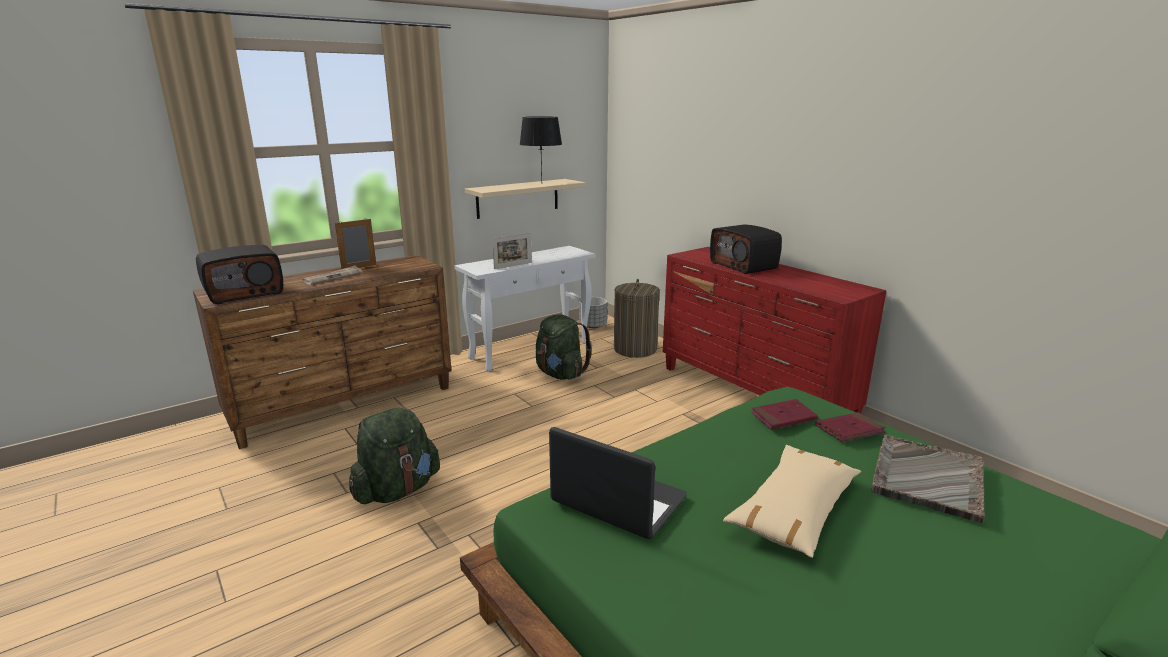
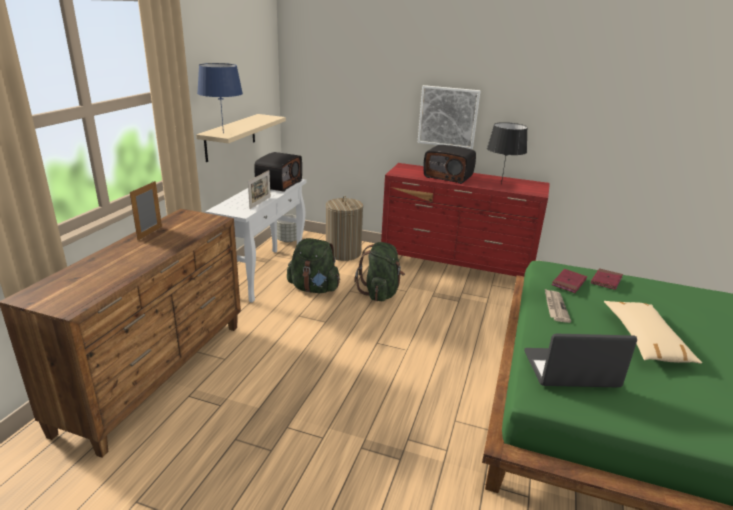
camera: 35 degrees left, 5 degrees up
radio [196,245,283,304] -> radio moved to [254,152,302,192]
newspaper [303,265,363,285] -> newspaper moved to [545,289,571,323]
green backpack [349,407,440,504] -> green backpack moved to [354,242,405,301]
black table lamp [520,116,562,180] -> black table lamp moved to [487,122,528,184]
grey tray [871,435,985,523] -> none
none -> blue table lamp [197,63,243,133]
none -> picture [417,85,480,149]

